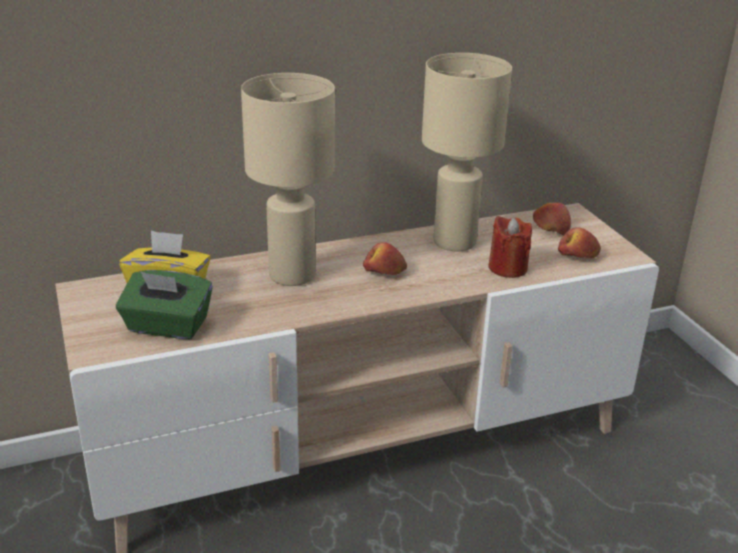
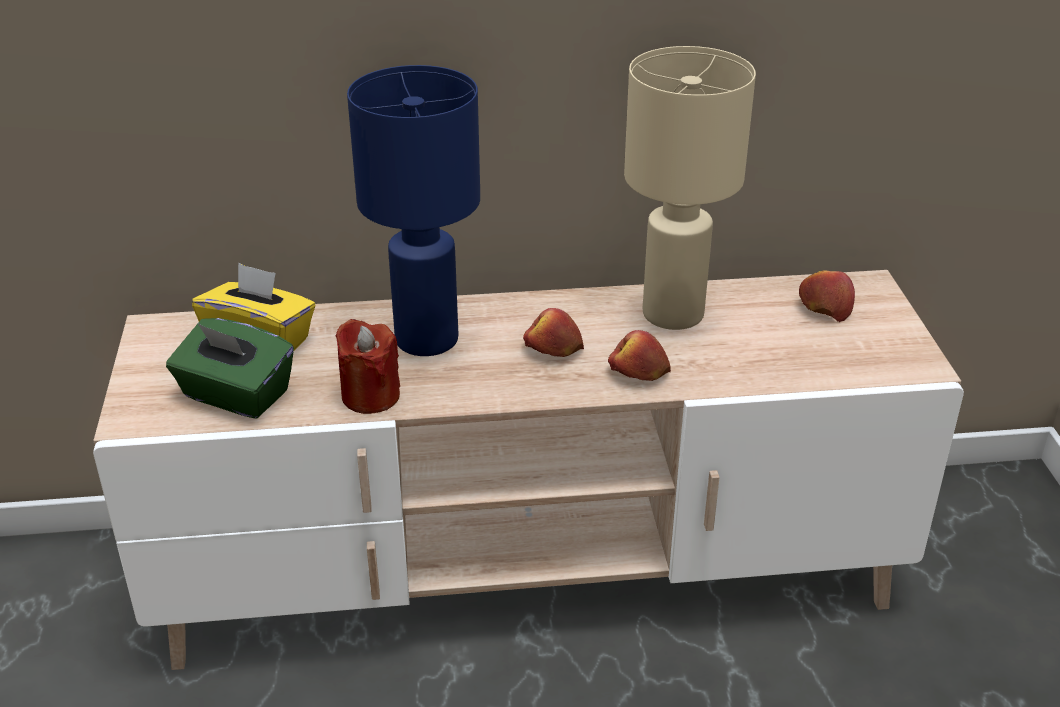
camera: 15 degrees right, 5 degrees up
beige table lamp [241,73,335,286] -> blue table lamp [347,65,480,356]
red candle [489,216,532,278] -> red candle moved to [336,319,400,414]
apple [558,228,601,258] -> apple moved to [608,330,671,381]

